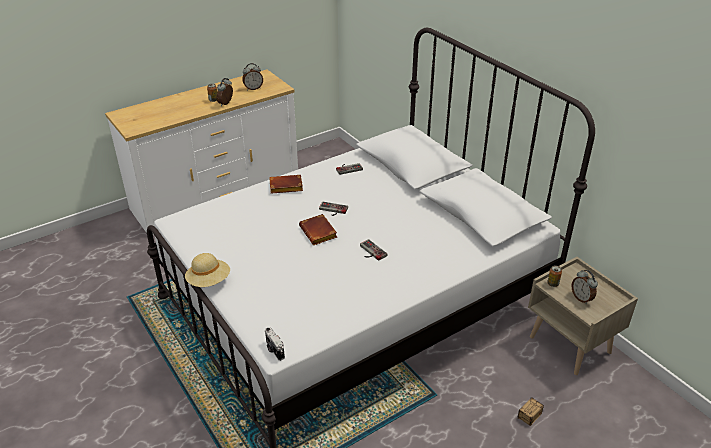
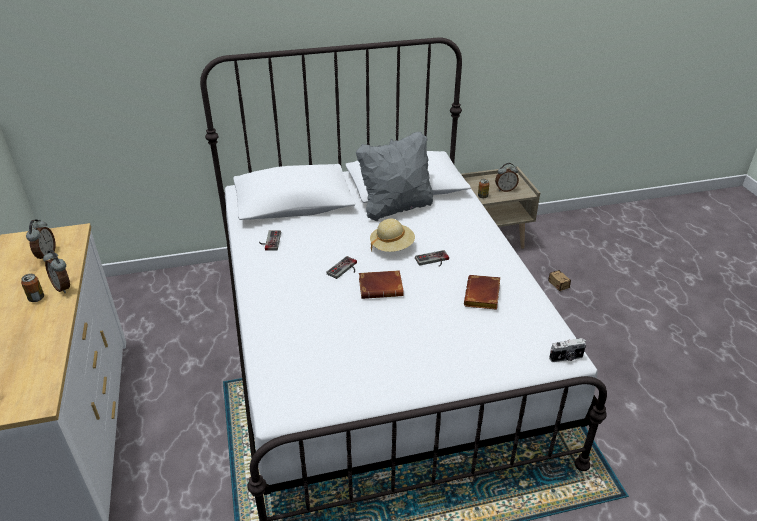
camera: 70 degrees left, 0 degrees up
beige hat [185,253,230,287] -> beige hat moved to [370,218,415,252]
brown book [269,175,303,194] -> brown book moved to [464,275,500,310]
none -> grey pillow [356,132,433,221]

